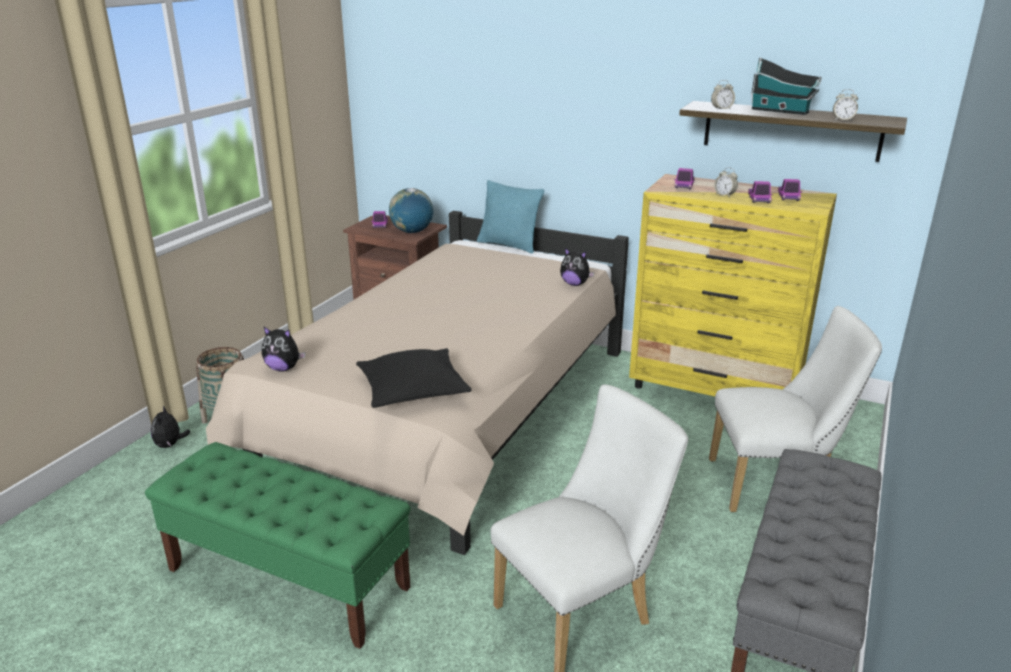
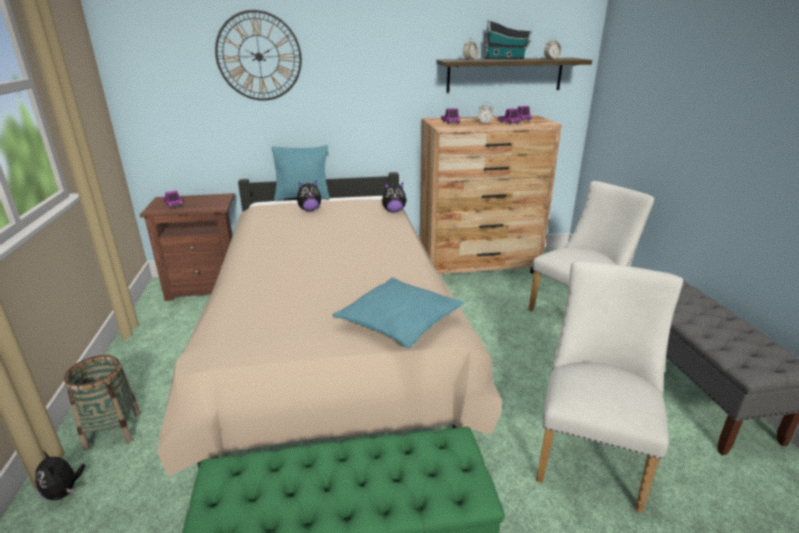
camera: 35 degrees left, 0 degrees up
plush toy [262,326,306,372] -> plush toy moved to [297,181,322,211]
black pillow [356,348,472,408] -> turquoise pillow [333,278,464,348]
globe [389,188,434,233] -> none
yellow dresser [629,174,837,396] -> brown dresser [420,115,562,274]
none -> wall clock [215,10,302,101]

